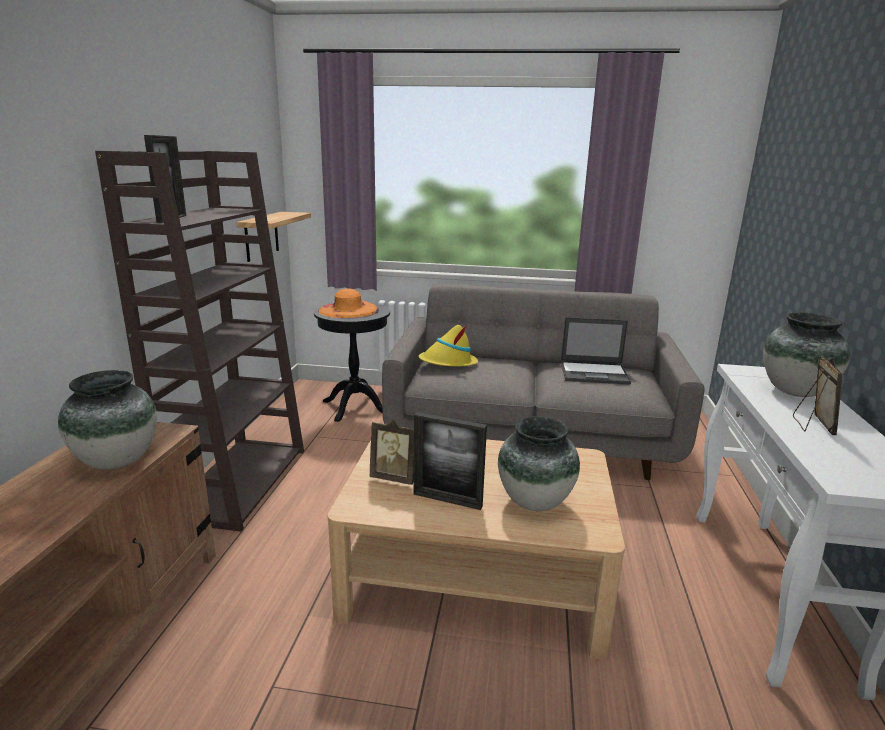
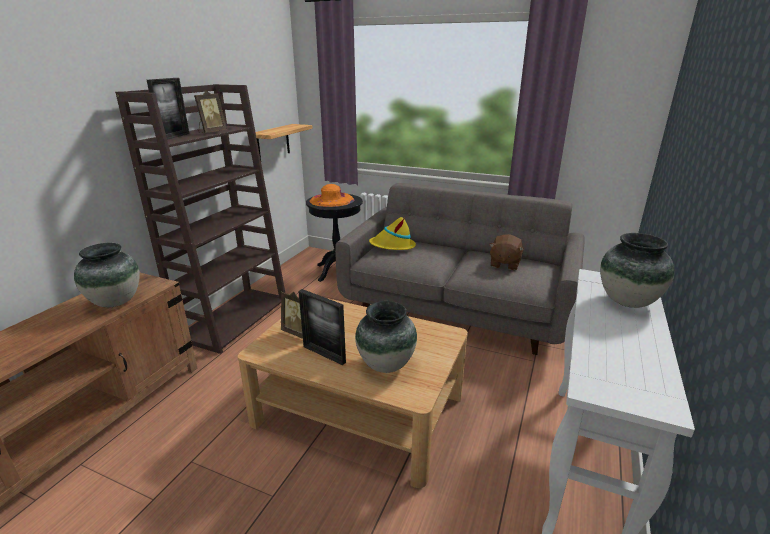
camera: 15 degrees right, 5 degrees up
laptop [561,317,631,385] -> brown plush toy [489,234,524,270]
picture frame [793,356,843,435] -> picture frame moved to [194,90,227,133]

